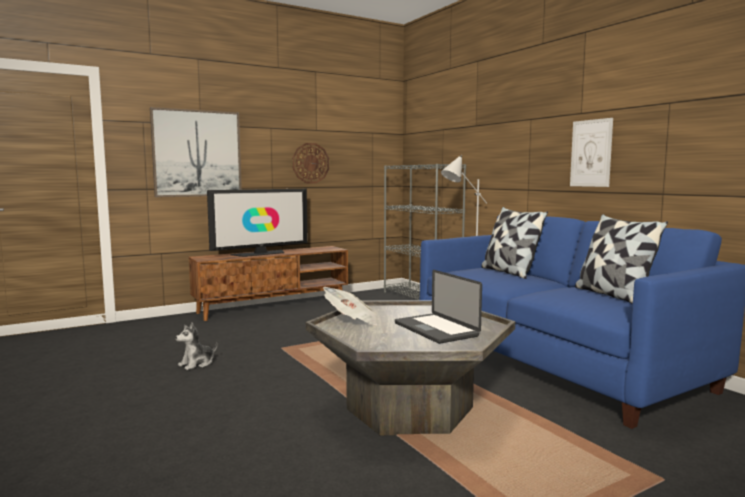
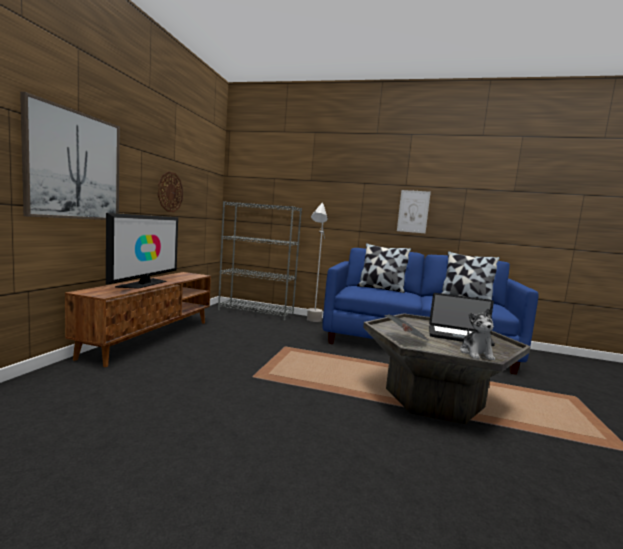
camera: 45 degrees left, 0 degrees up
plush toy [176,322,217,370] -> plush toy moved to [460,308,495,360]

